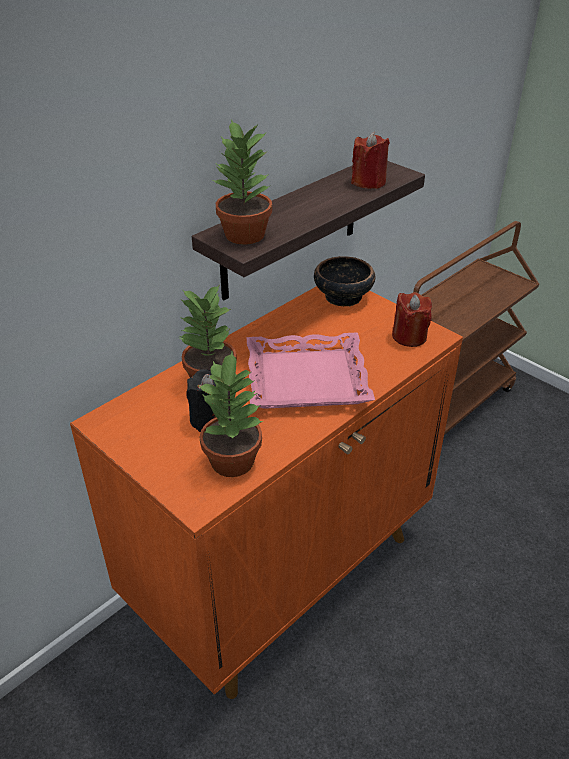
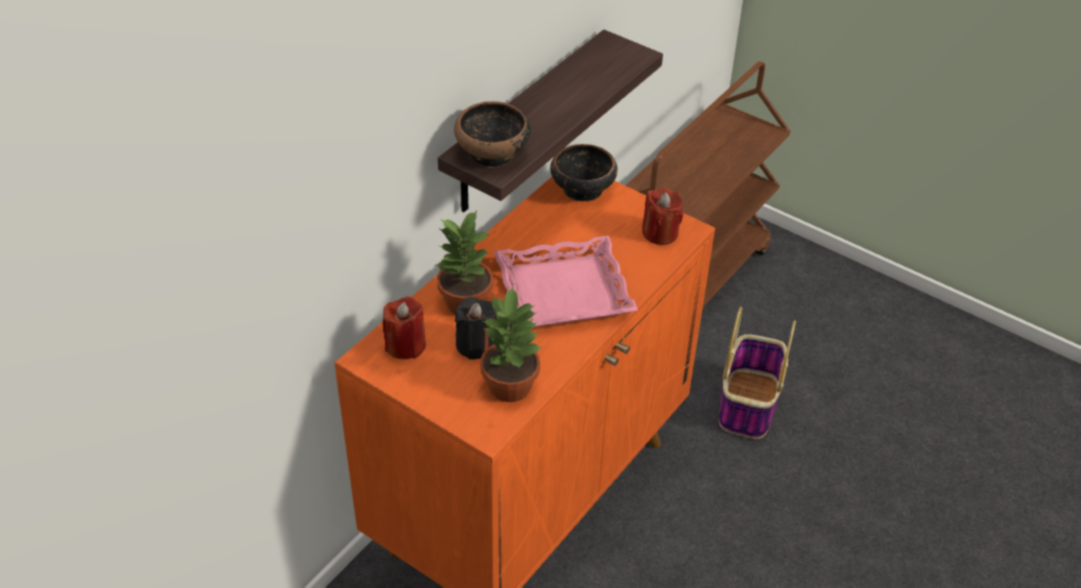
camera: 10 degrees left, 5 degrees up
potted plant [212,119,272,245] -> bowl [454,101,531,168]
red candle [351,132,390,189] -> red candle moved to [382,296,426,359]
none -> basket [719,307,796,439]

